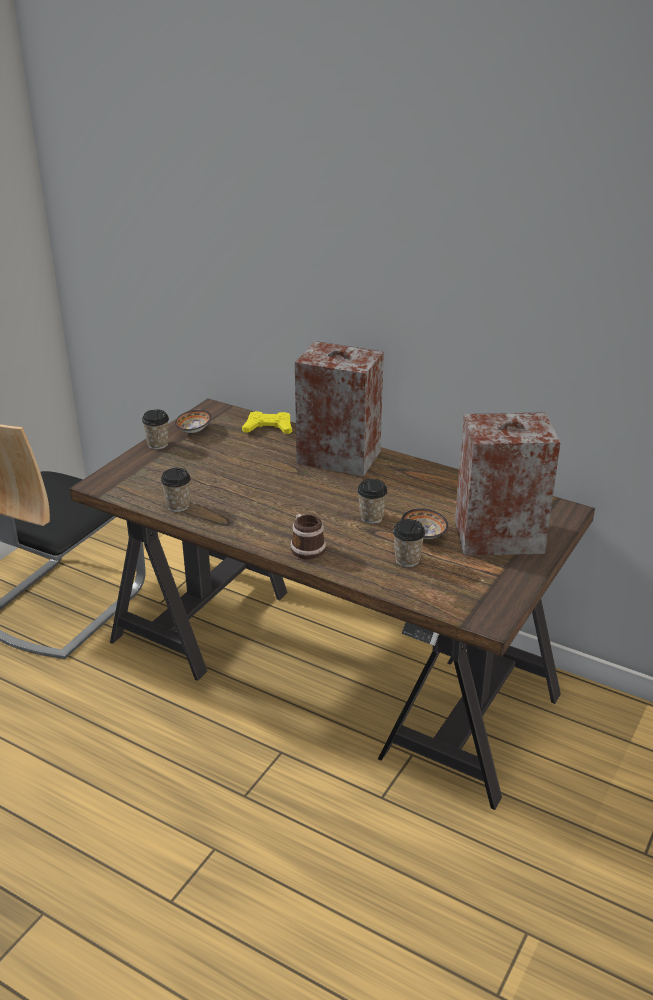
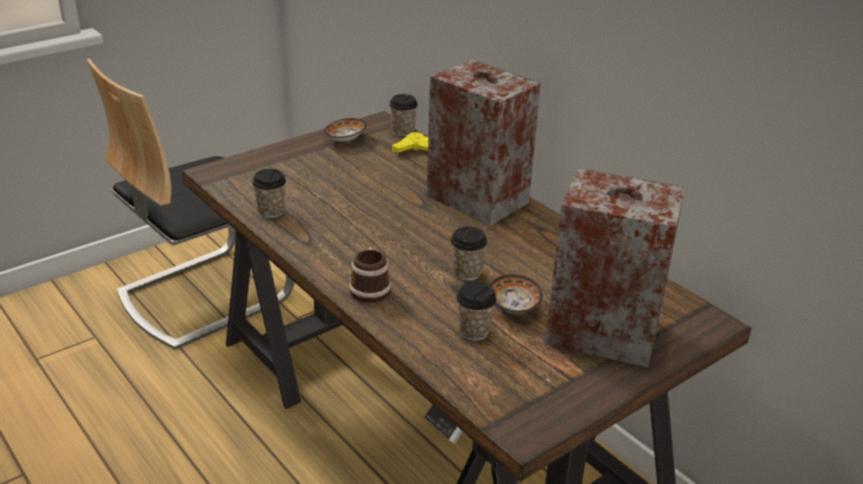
camera: 20 degrees right, 0 degrees up
cup [142,409,169,449] -> cup moved to [389,94,418,137]

